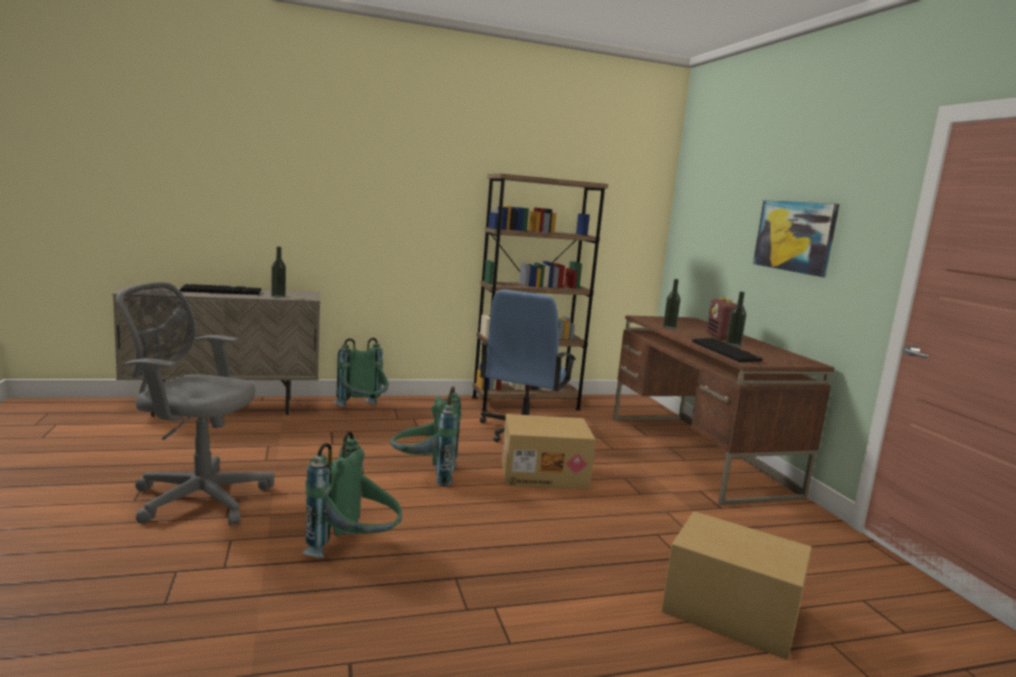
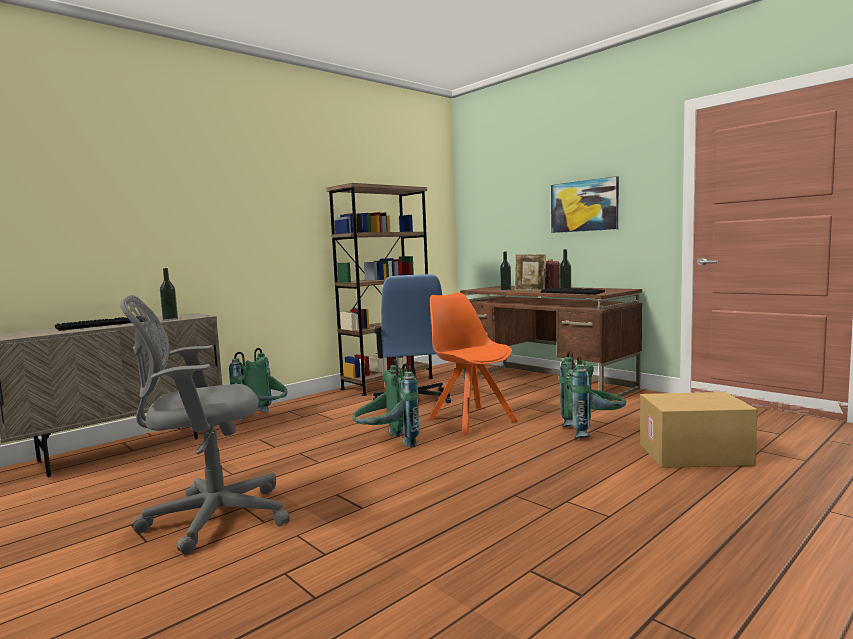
camera: 25 degrees left, 5 degrees down
green backpack [302,431,402,558] -> green backpack moved to [559,351,626,438]
cardboard box [502,414,596,490] -> orange chair [429,292,518,435]
none -> picture frame [515,254,546,291]

